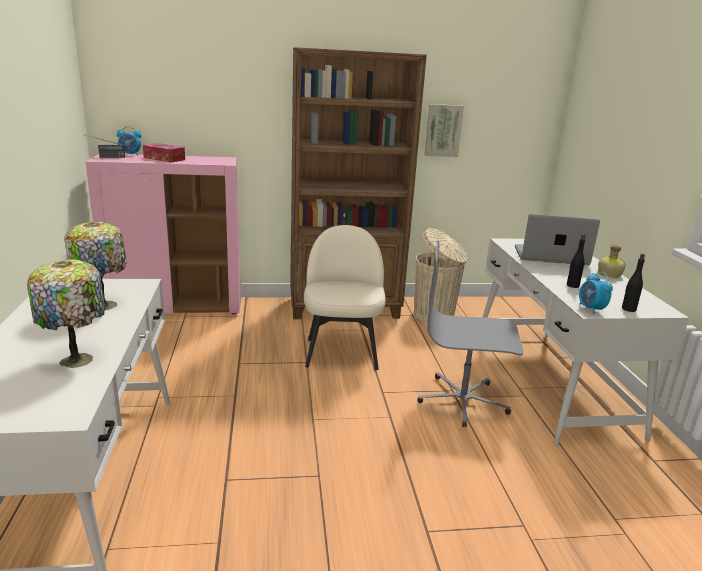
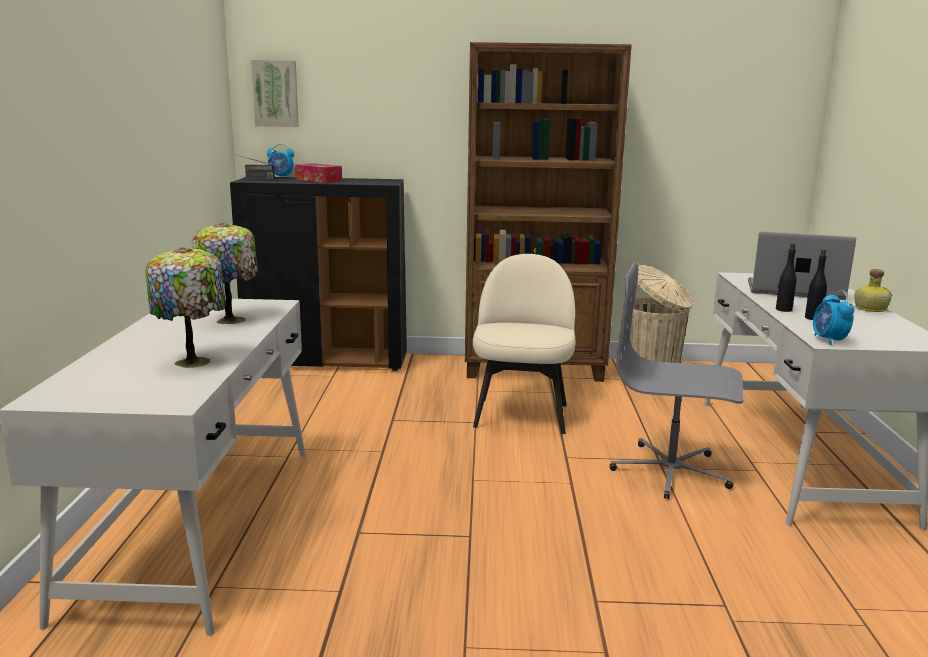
camera: 10 degrees right, 5 degrees down
pink cabinet [86,154,242,315] -> black cabinet [230,177,407,371]
picture [425,104,464,157] -> picture moved to [251,60,299,127]
black bottle [622,254,645,312] -> black bottle moved to [776,243,797,312]

